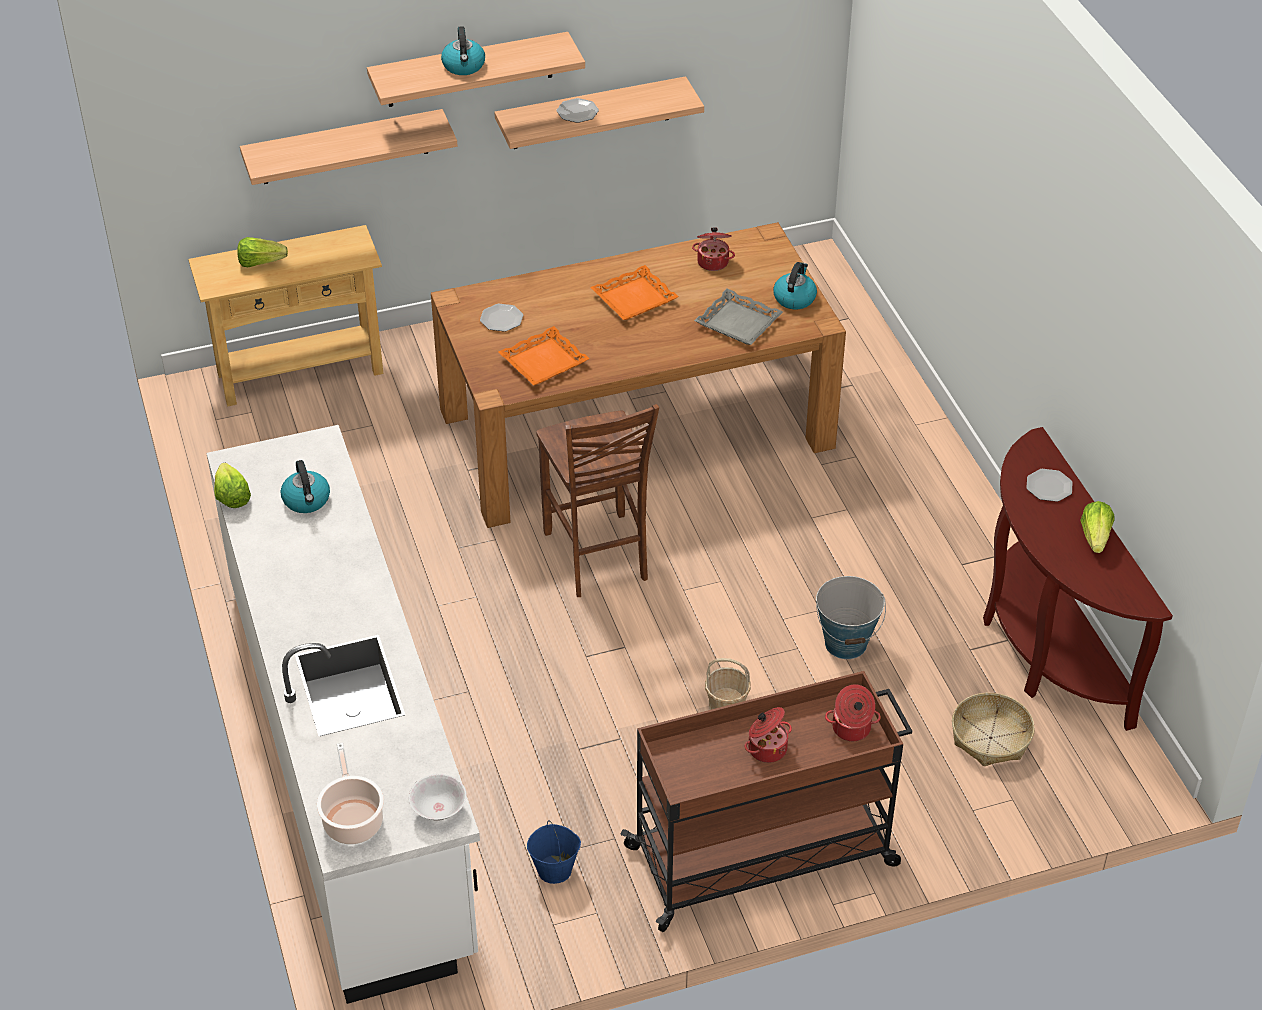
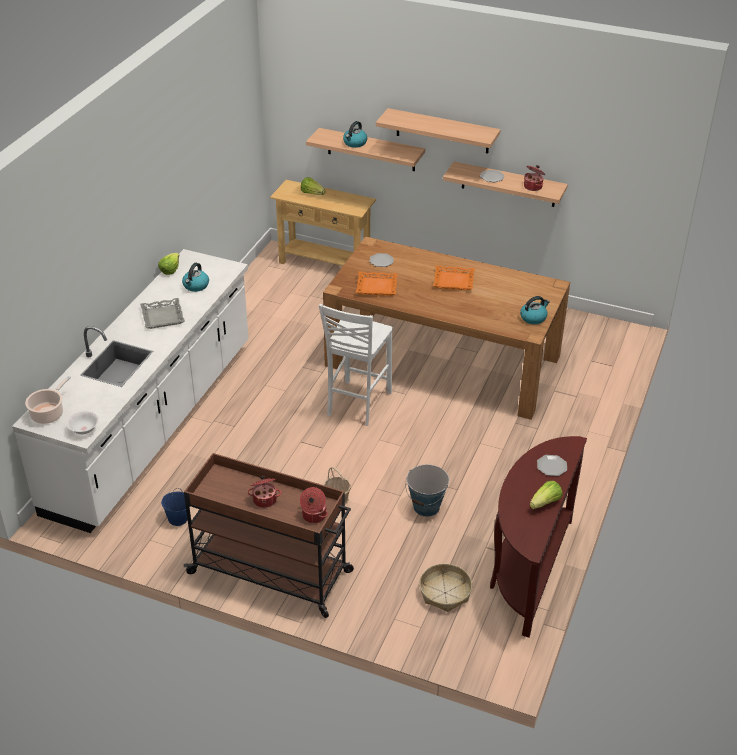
camera: 40 degrees right, 5 degrees down
kettle [441,26,485,75] -> kettle moved to [343,121,367,148]
brown chair [536,404,659,597] -> white chair [319,304,393,426]
cooking pot [692,228,735,271] -> cooking pot moved to [524,165,545,191]
grey tray [694,289,783,345] -> grey tray moved to [140,298,185,329]

